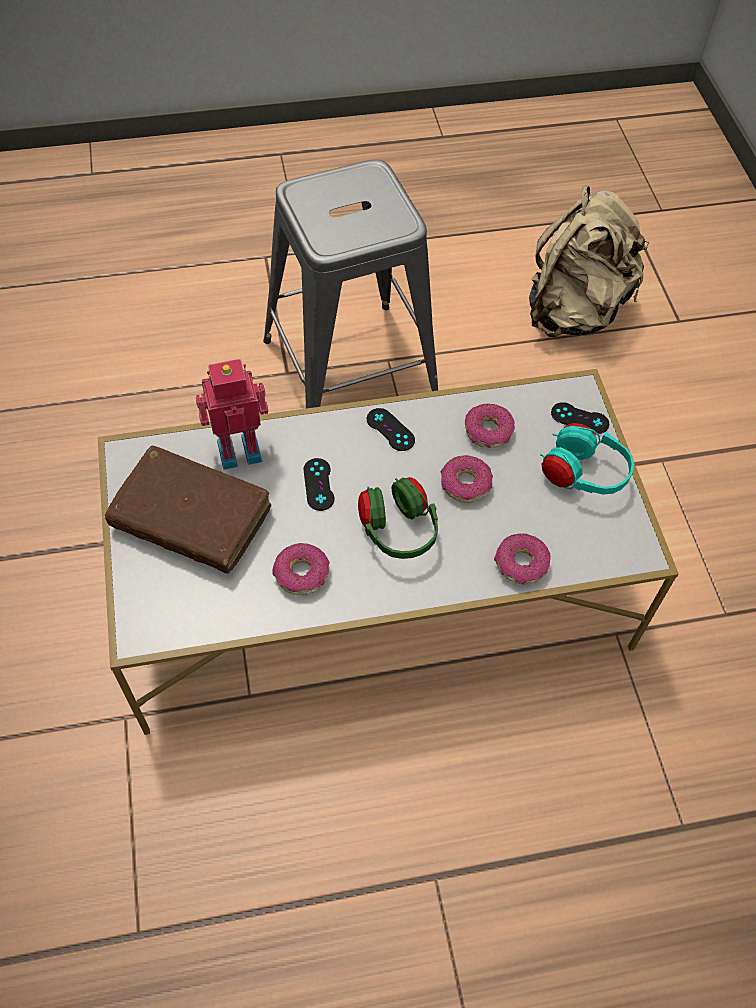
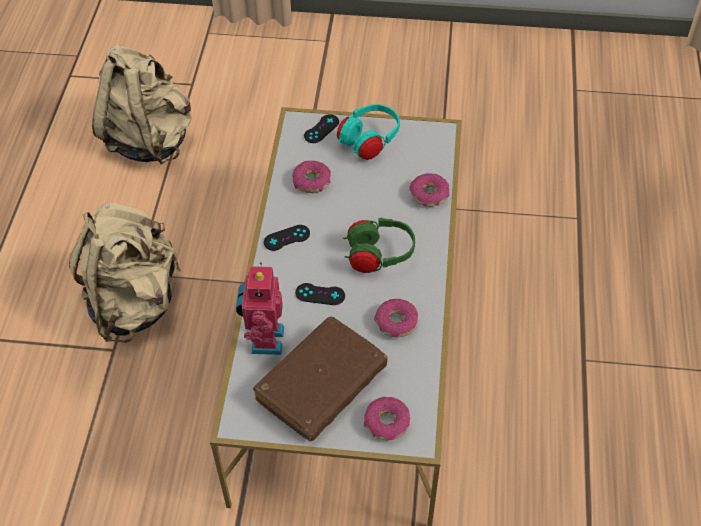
camera: 70 degrees left, 5 degrees down
grey stool [263,160,438,409] -> beige backpack [69,203,181,343]
donut [440,455,493,503] -> donut moved to [364,397,410,440]

